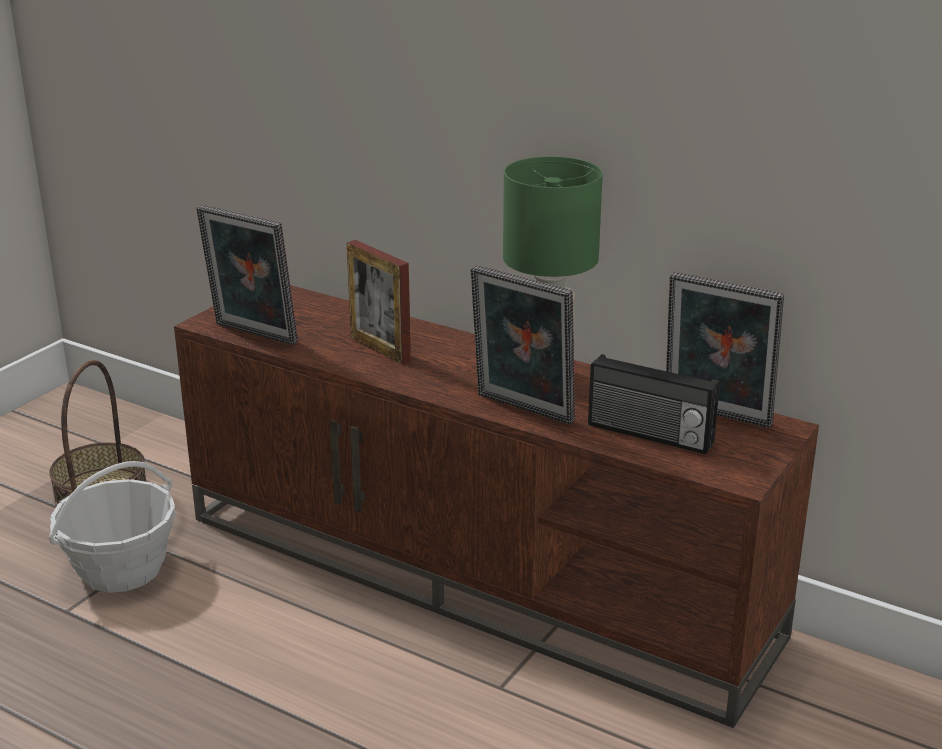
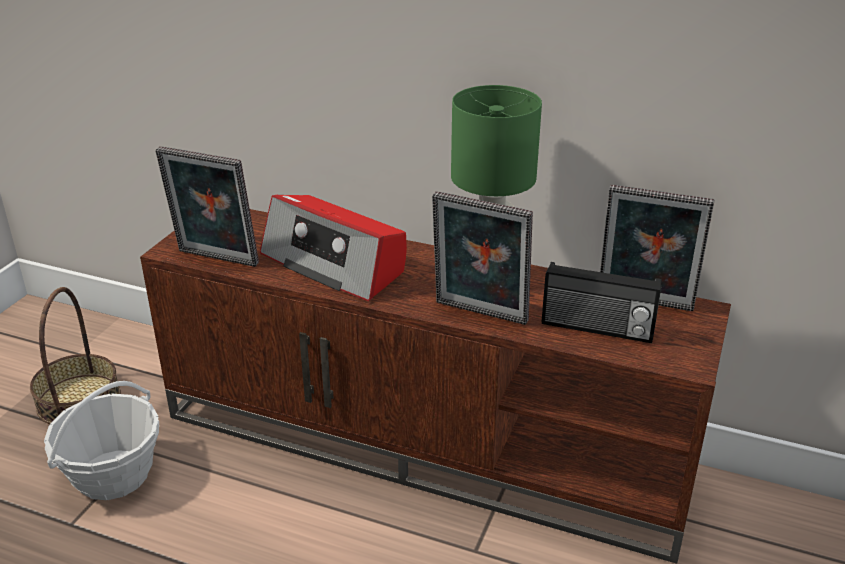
camera: 10 degrees left, 5 degrees up
picture frame [347,240,411,364] -> radio [260,195,407,301]

